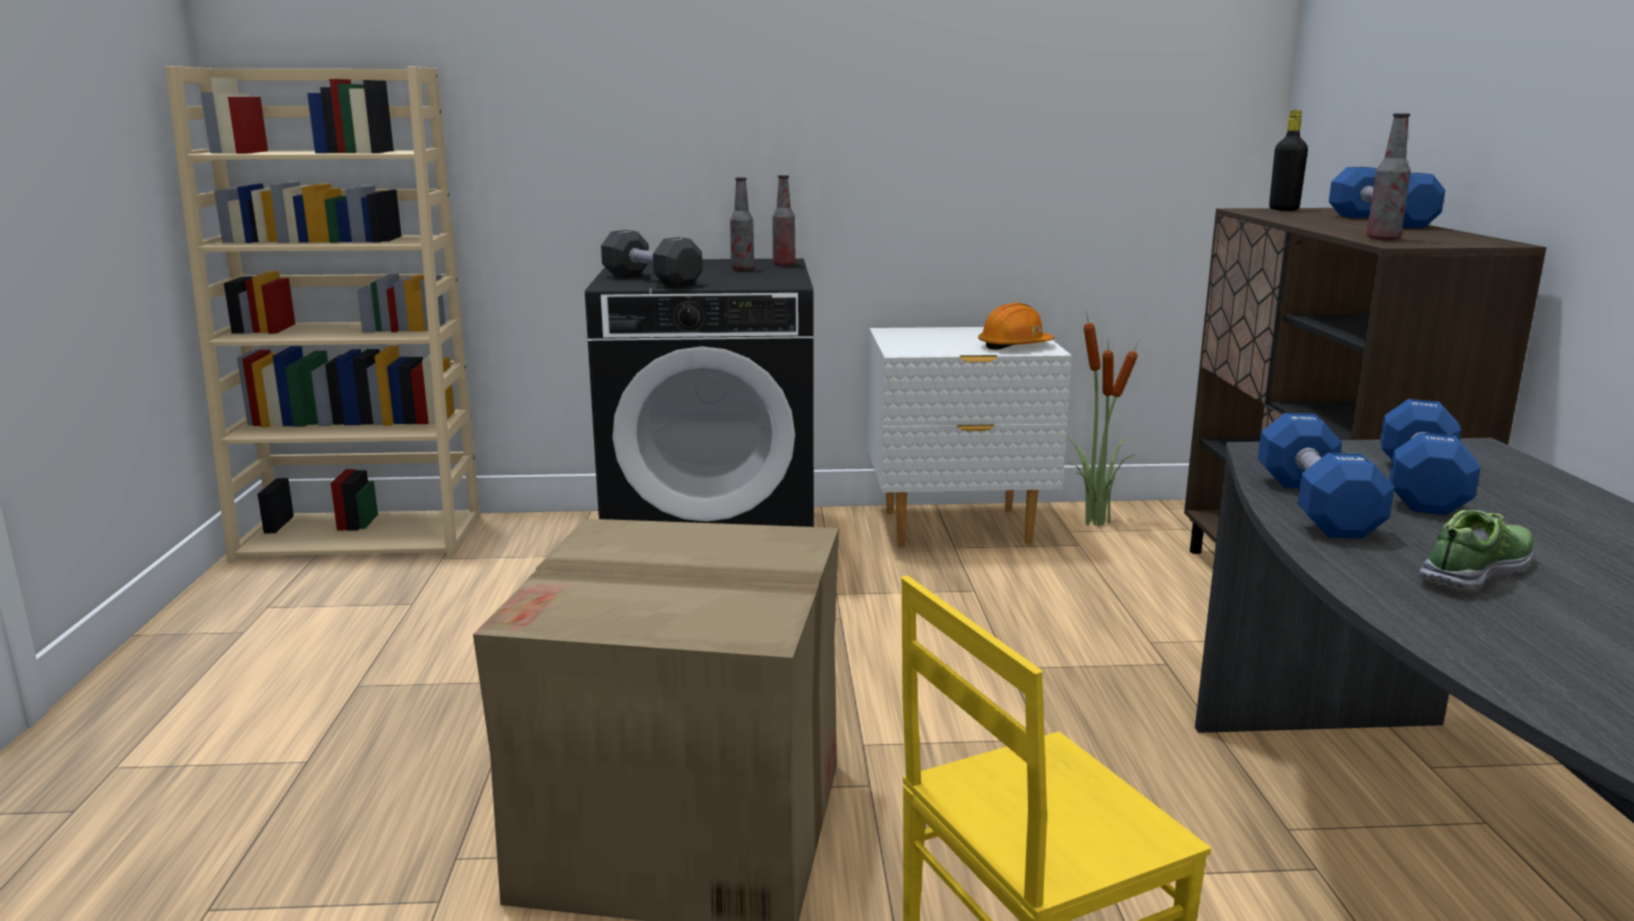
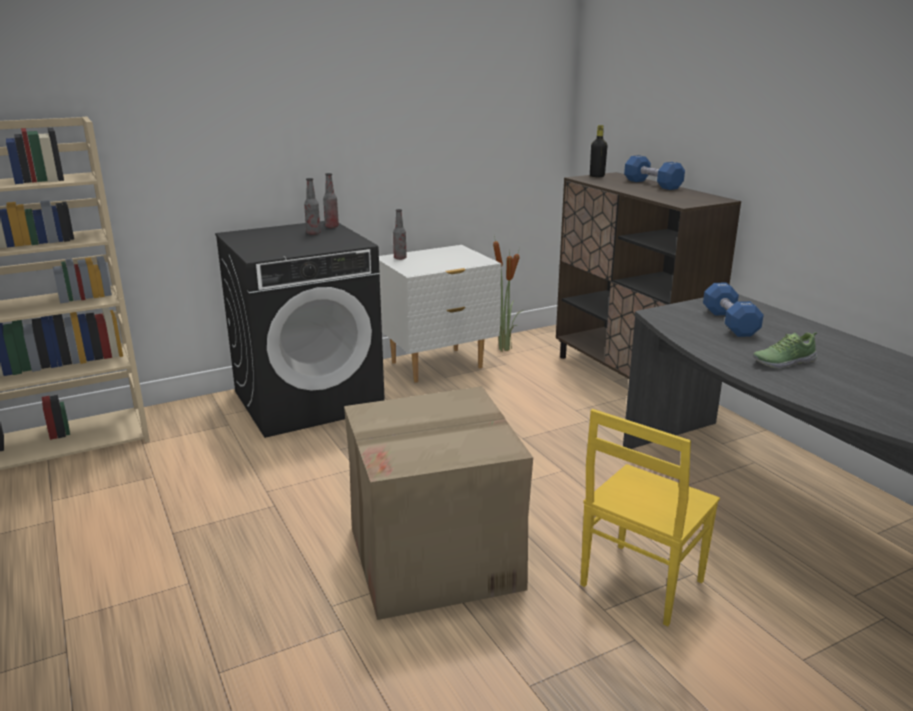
camera: 25 degrees left, 5 degrees up
black dumbbell [601,230,703,287] -> none
orange hard hat [978,303,1054,350] -> none
blue dumbbell [1258,413,1395,539] -> none
bottle [1366,113,1411,240] -> bottle moved to [393,209,407,260]
shoe [1419,509,1534,593] -> shoe turned 135 degrees counterclockwise [753,332,817,369]

